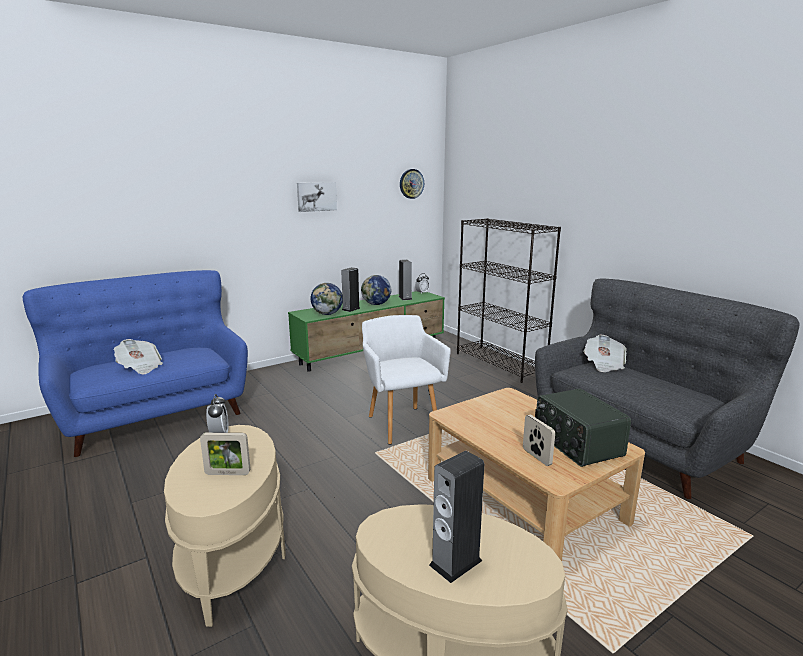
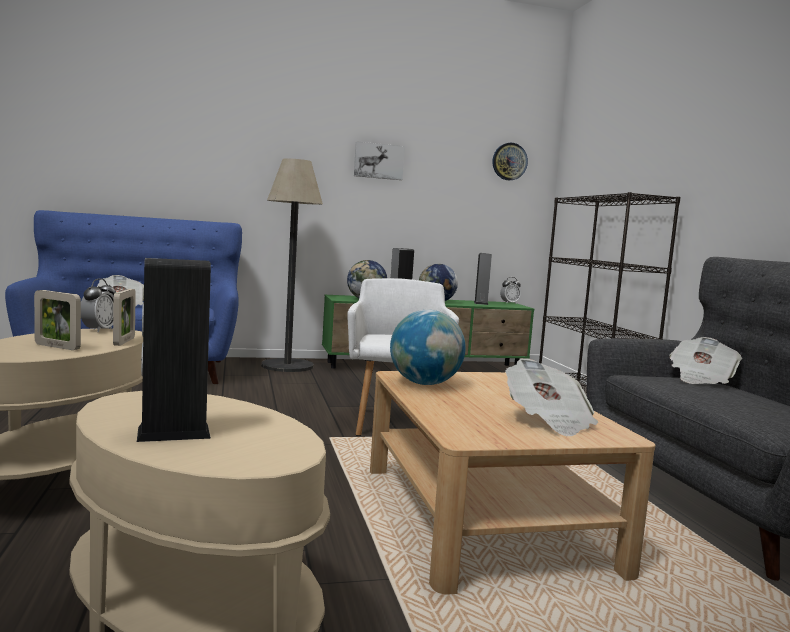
camera: 20 degrees right, 10 degrees down
picture frame [523,415,555,466] -> picture frame moved to [113,289,136,346]
radio [535,388,631,467] -> newspaper [505,358,598,437]
none -> floor lamp [261,158,323,372]
none -> globe [390,310,466,385]

